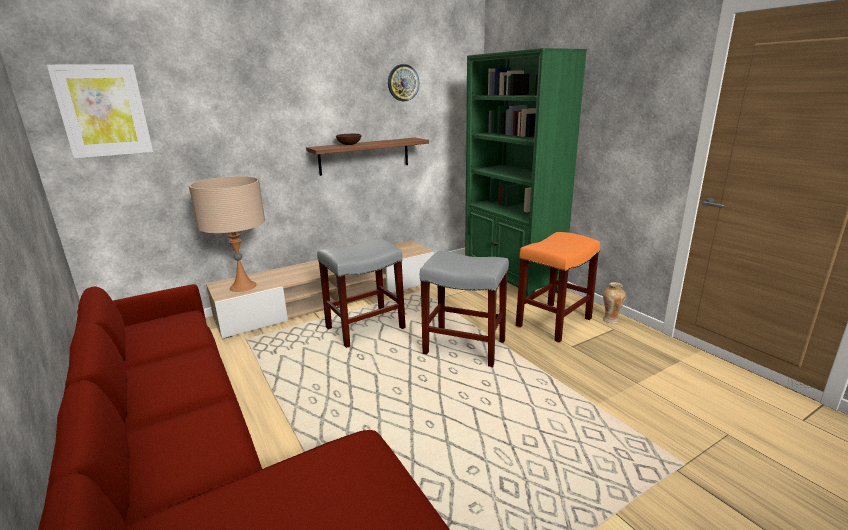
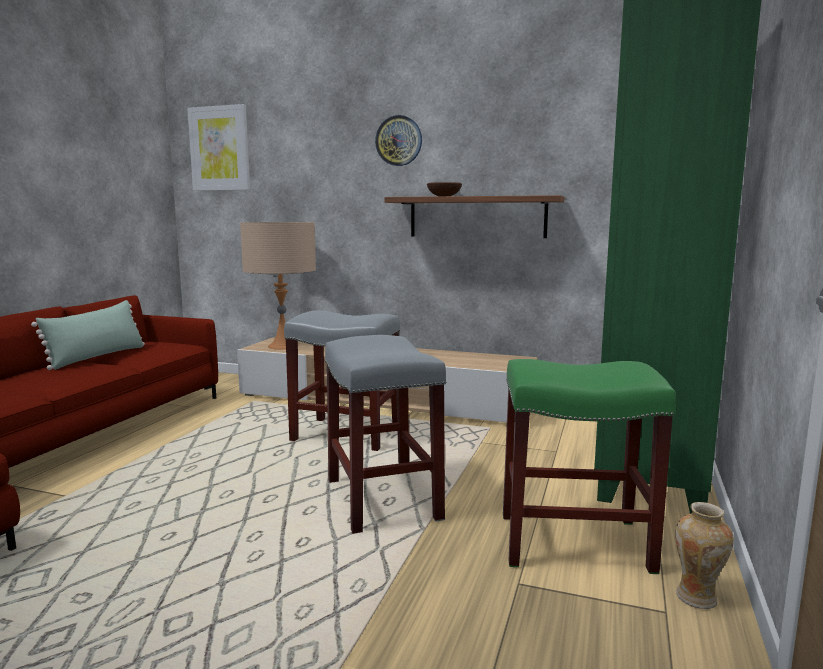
camera: 50 degrees right, 10 degrees down
wall clock [388,64,419,101] -> wall clock moved to [375,115,422,166]
orange stool [516,232,600,343] -> green stool [503,359,676,574]
none -> green pillow [31,300,145,370]

